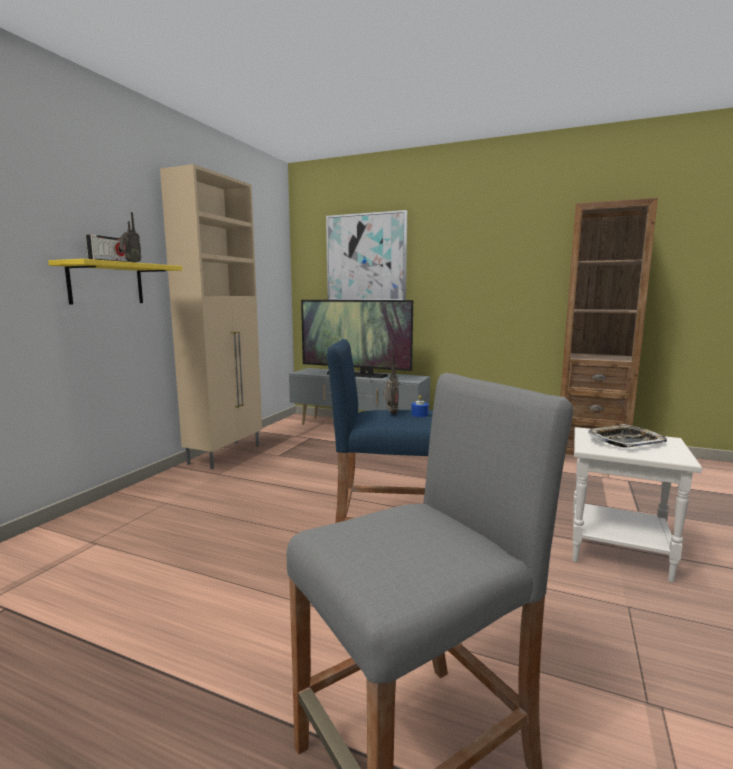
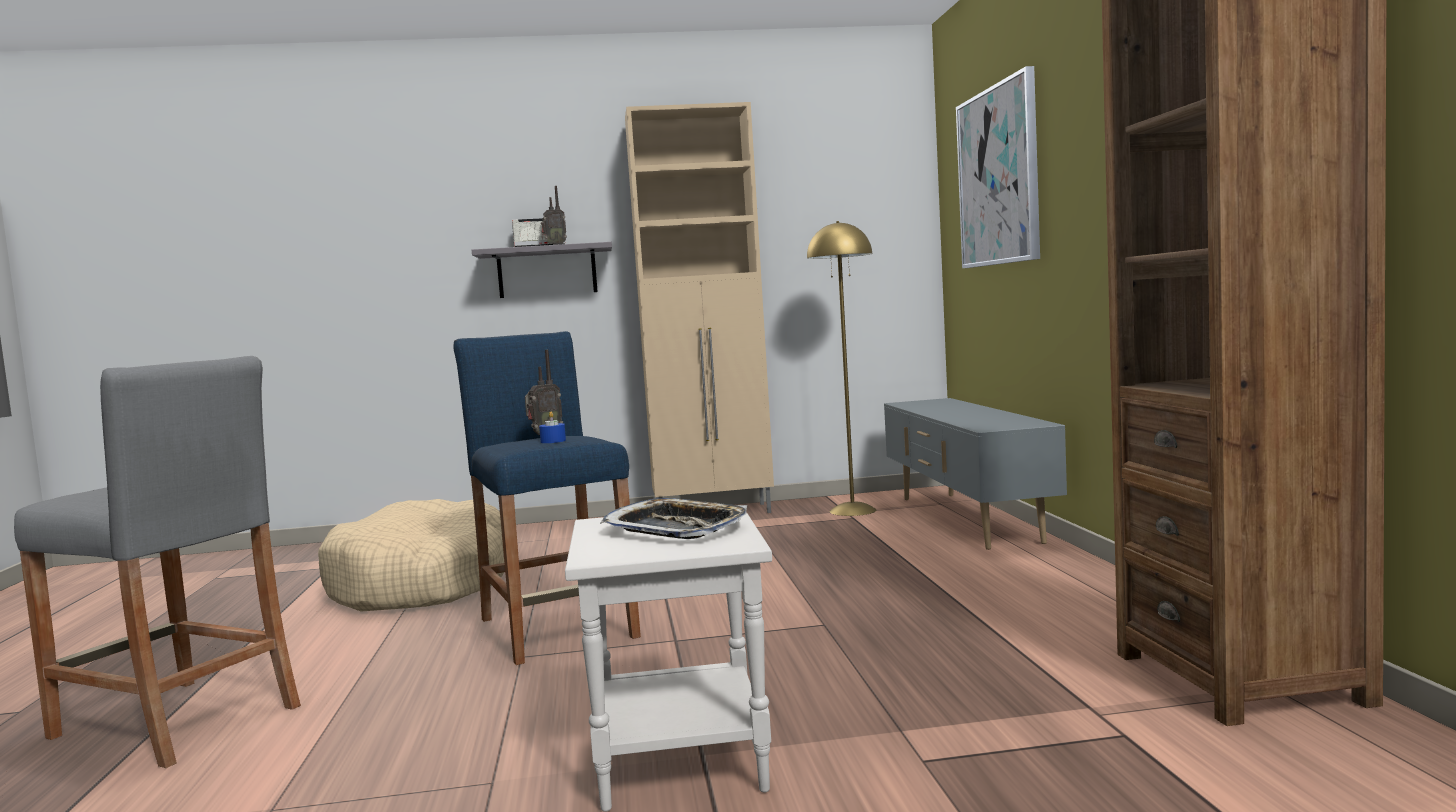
camera: 60 degrees right, 5 degrees down
yellow shelf [48,259,182,305] -> grey shelf [472,242,612,298]
television [301,300,413,378] -> none
none -> beige dog bed [318,499,504,612]
none -> yellow floor lamp [807,221,876,516]

